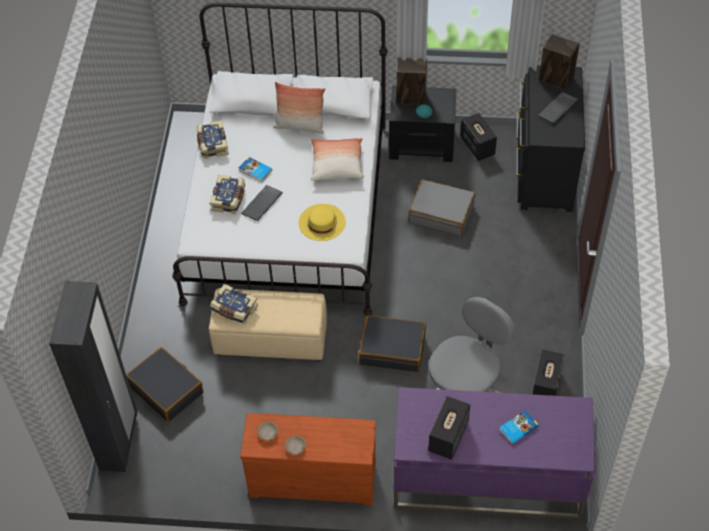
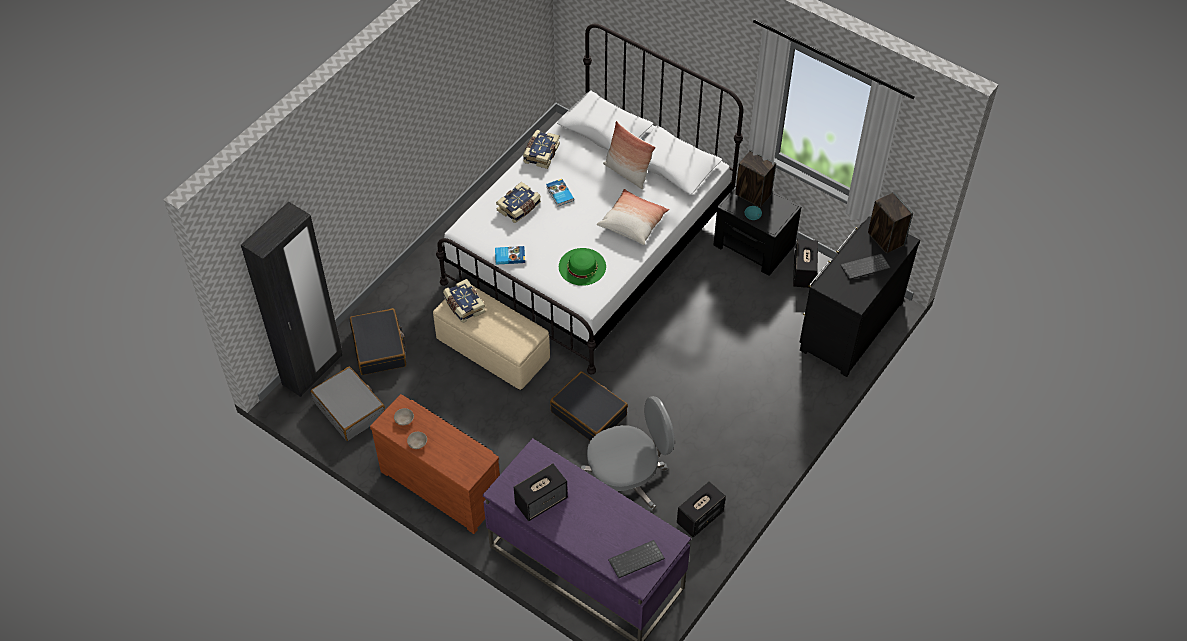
camera: 30 degrees right, 0 degrees up
keyboard [241,185,283,221] -> keyboard moved to [608,540,665,578]
yellow hat [299,204,346,241] -> green hat [559,248,606,286]
grey suitcase [409,179,475,236] -> grey suitcase moved to [311,367,385,441]
book [499,410,539,444] -> book moved to [495,246,525,265]

